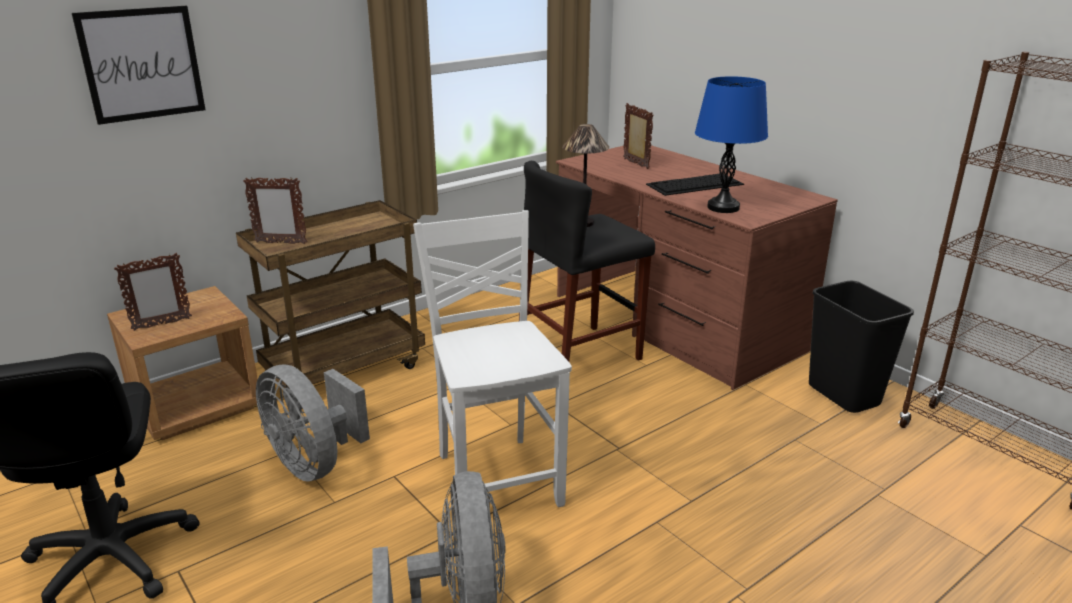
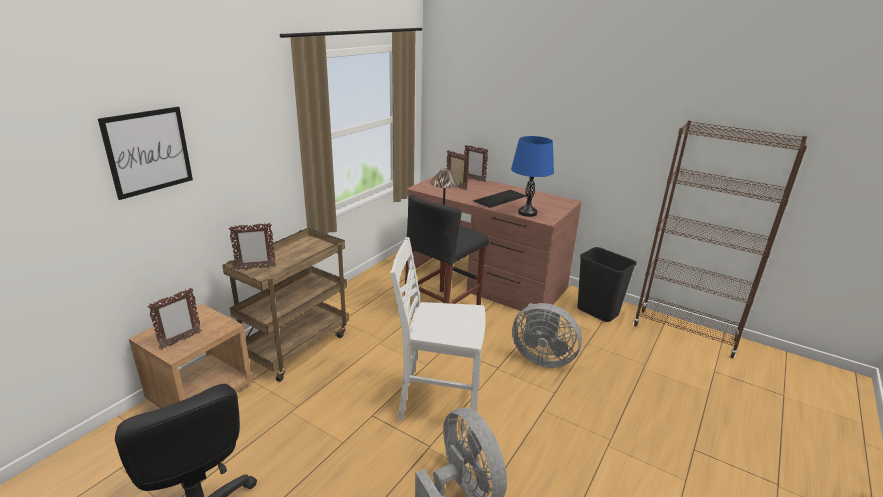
camera: 20 degrees left, 0 degrees up
grey fan [256,365,370,482] -> grey fan moved to [512,303,582,368]
white chair [413,210,572,507] -> white chair turned 45 degrees counterclockwise [390,237,485,431]
none -> picture frame [464,145,488,182]

